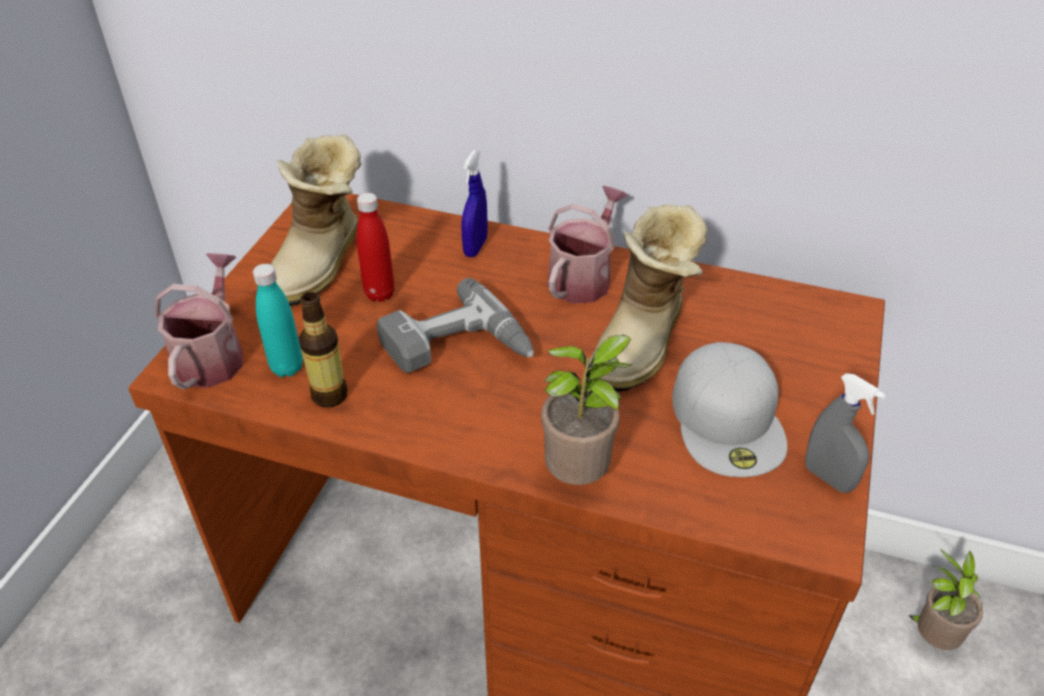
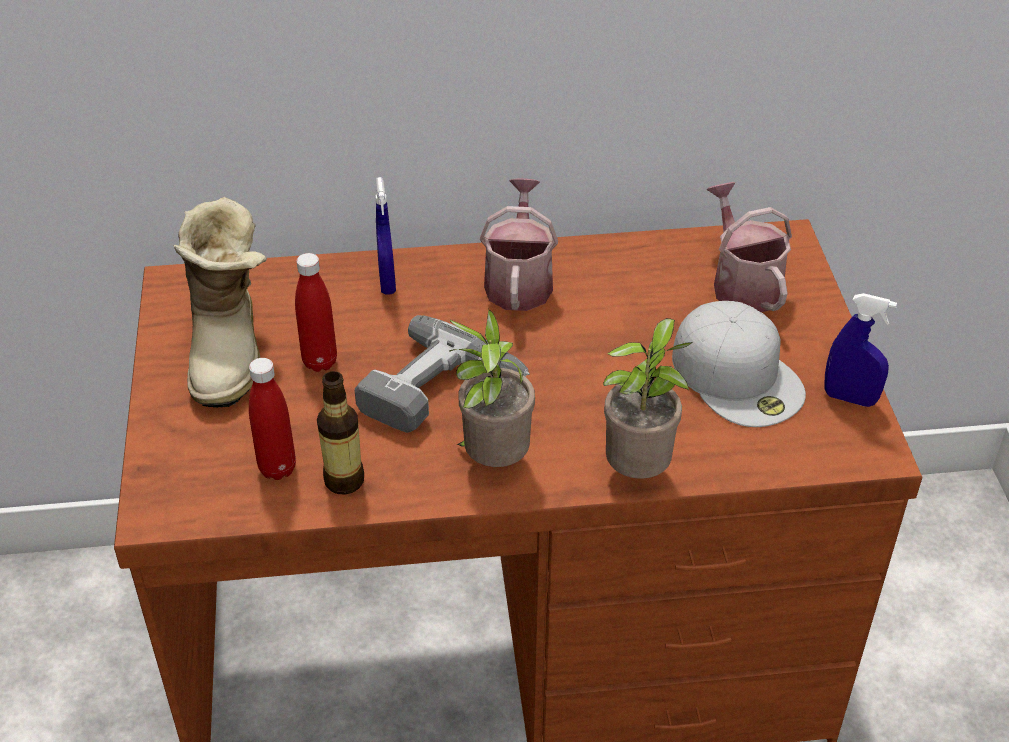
camera: 25 degrees left, 0 degrees up
watering can [155,253,243,389] -> watering can moved to [707,182,792,312]
turquoise bottle [253,264,303,377] -> red bottle [249,358,296,480]
boot [588,205,708,392] -> none
grey spray bottle [805,373,886,493] -> blue spray bottle [825,293,897,407]
potted plant [909,548,983,650] -> potted plant moved to [449,309,535,467]

